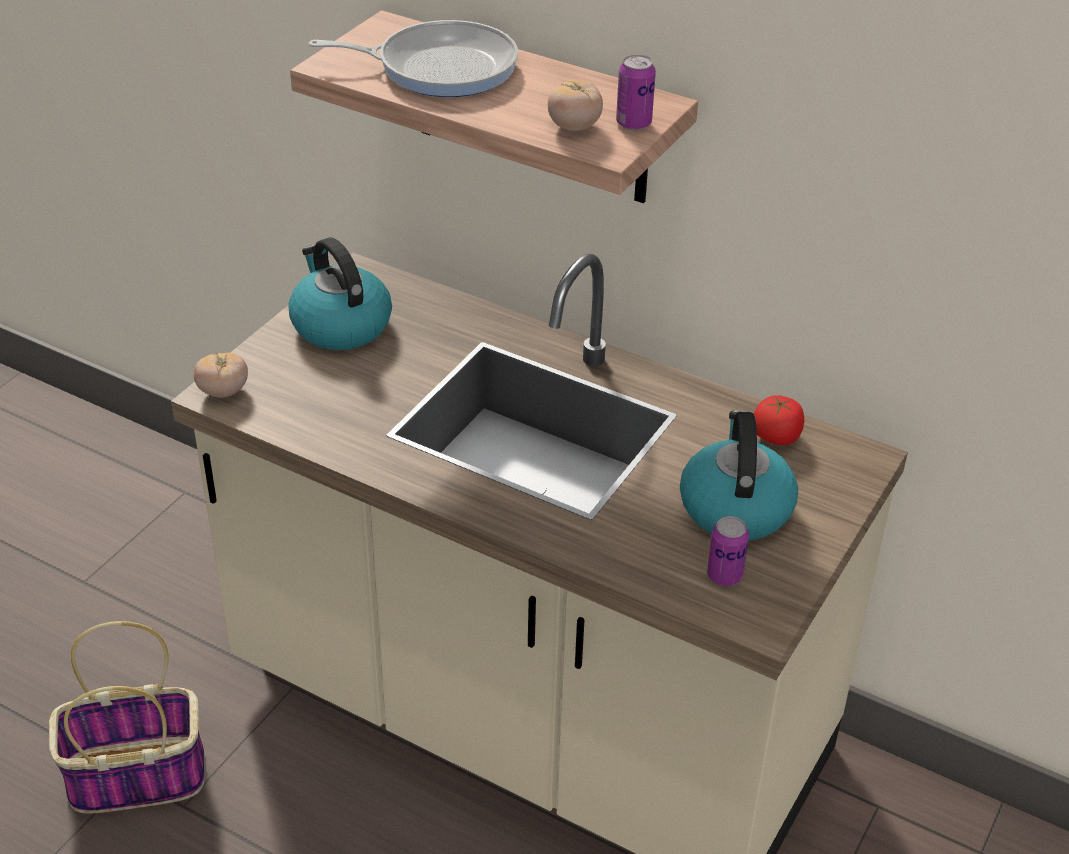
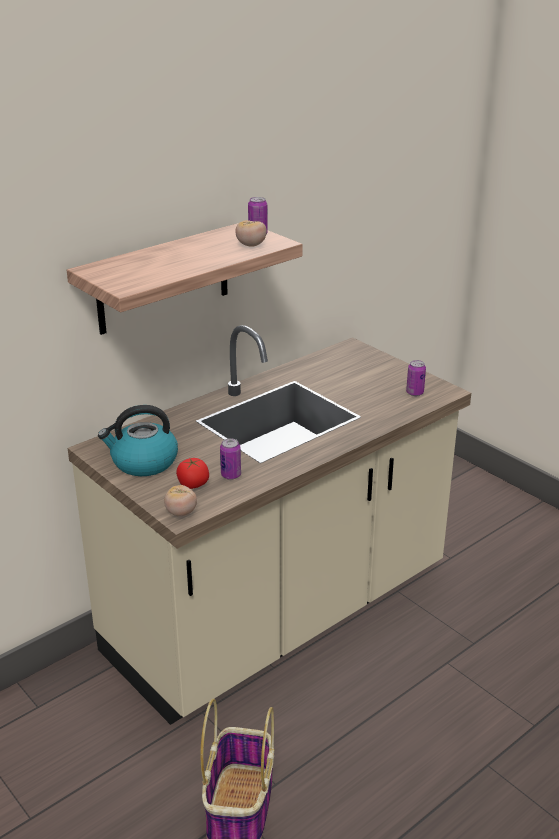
camera: 70 degrees left, 10 degrees down
frying pan [309,20,518,97] -> none
kettle [680,410,798,541] -> none
tomato [754,395,804,445] -> tomato moved to [176,458,209,489]
none -> can [220,438,241,480]

